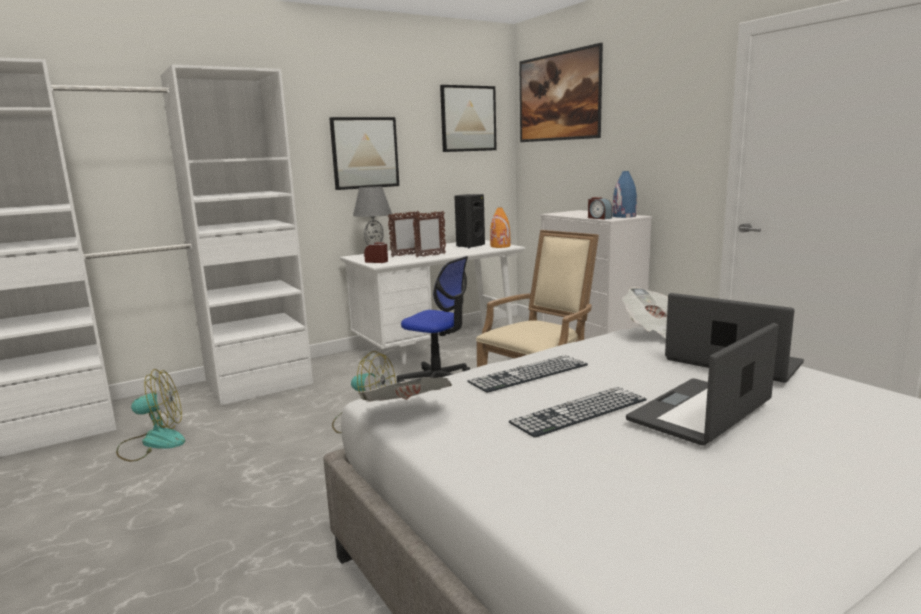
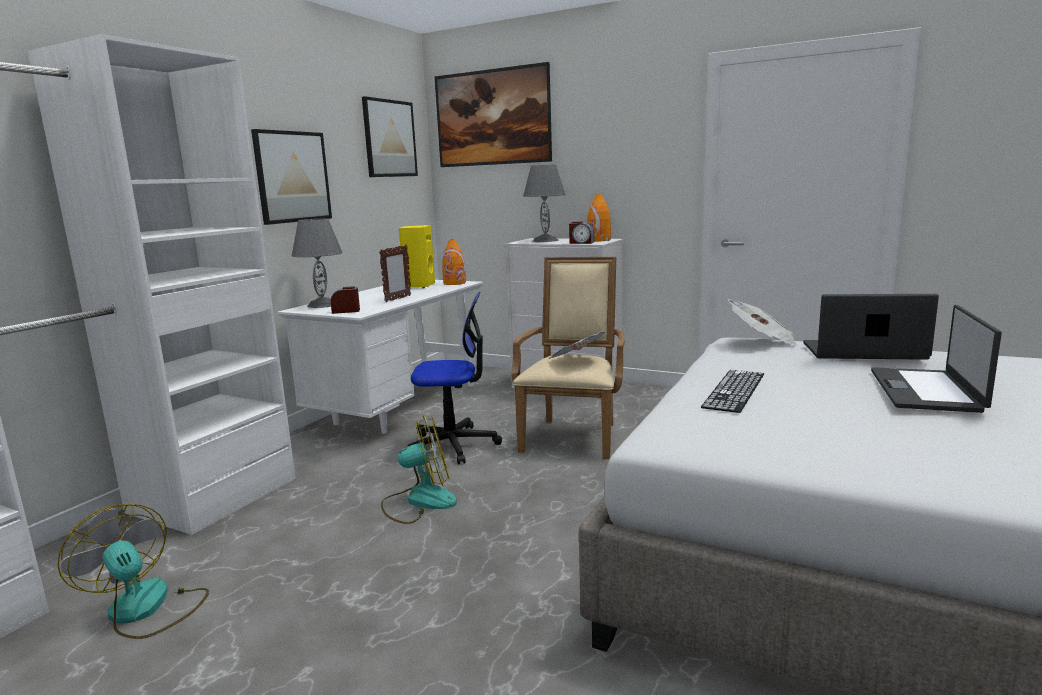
camera: 30 degrees left, 0 degrees up
fan [116,369,185,462] -> fan turned 90 degrees counterclockwise [57,504,209,639]
newspaper [358,378,452,401] -> newspaper moved to [548,331,606,359]
picture frame [388,211,420,257] -> none
black speaker [454,194,485,248] -> yellow speaker [399,225,435,288]
keyboard [509,387,647,438] -> none
blue vase [612,171,637,218] -> orange vase [587,194,611,242]
none -> grey table lamp [523,164,566,242]

